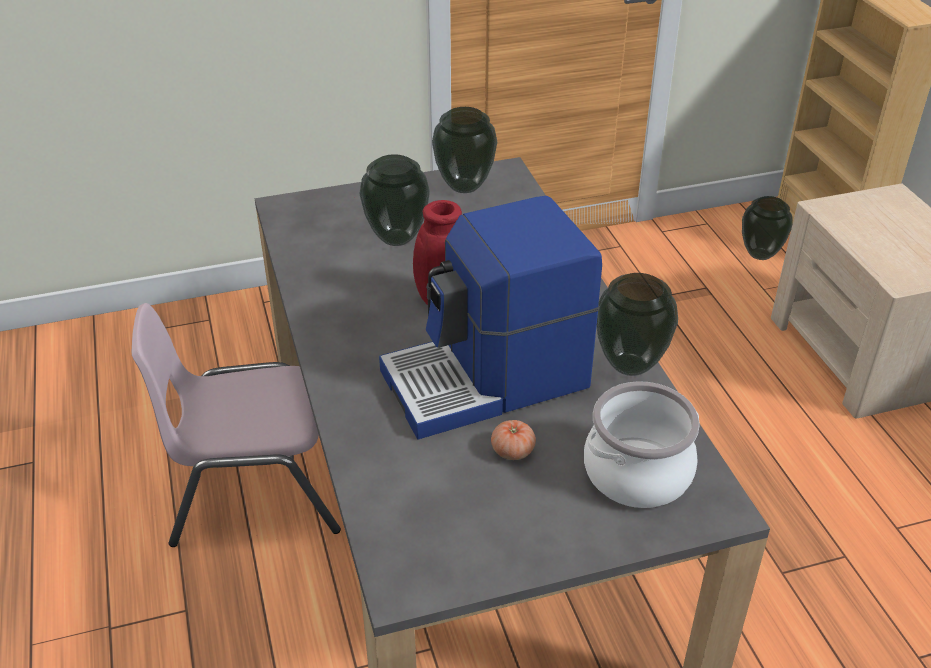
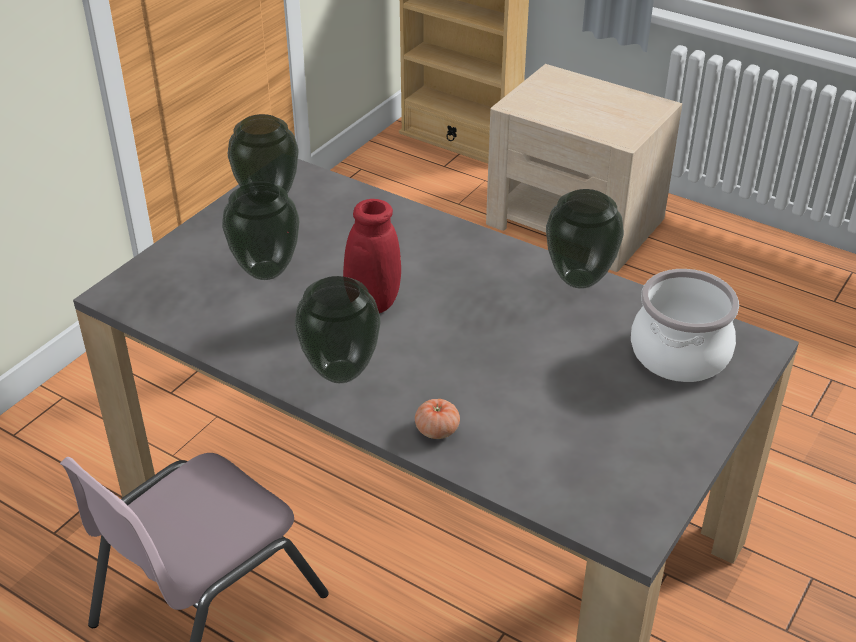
camera: 40 degrees left, 0 degrees up
coffee machine [379,196,602,439] -> none
tomato [491,420,536,460] -> tomato moved to [415,399,460,439]
vase [742,196,793,260] -> vase moved to [295,276,381,383]

